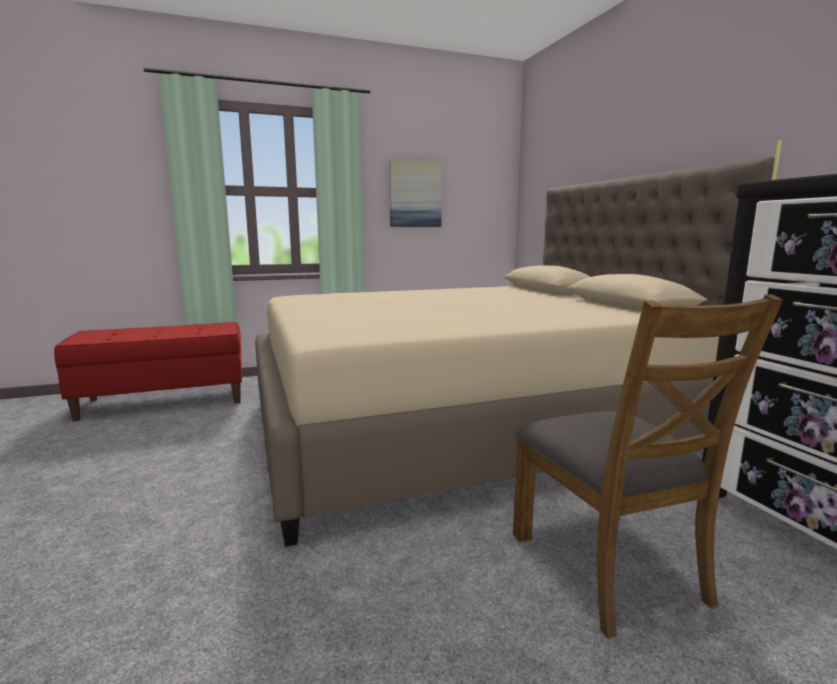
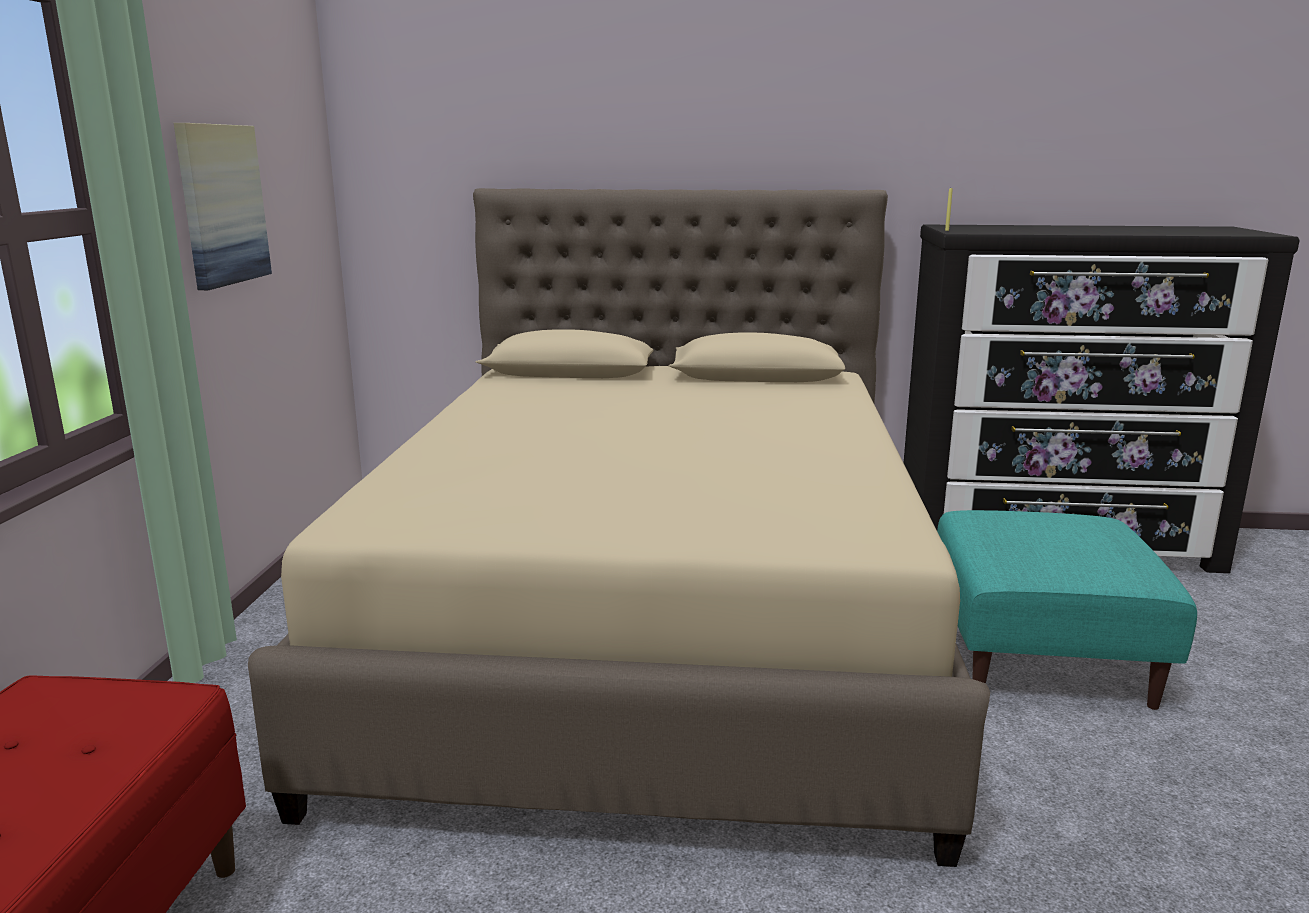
camera: 65 degrees left, 5 degrees up
brown chair [513,294,783,639] -> turquoise ottoman [937,510,1197,710]

